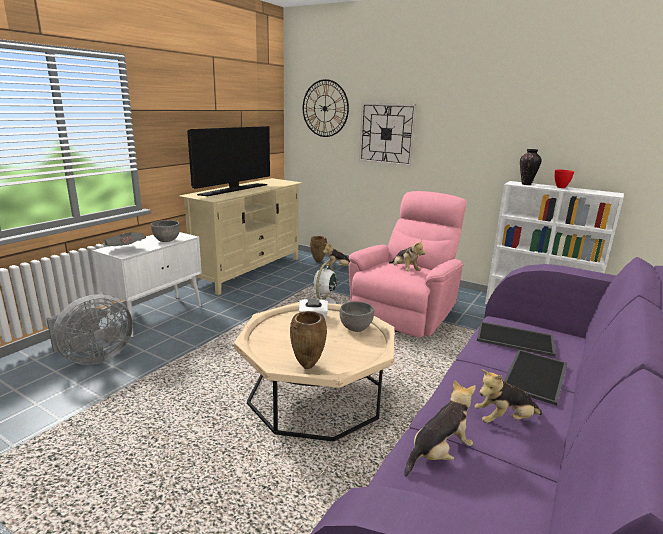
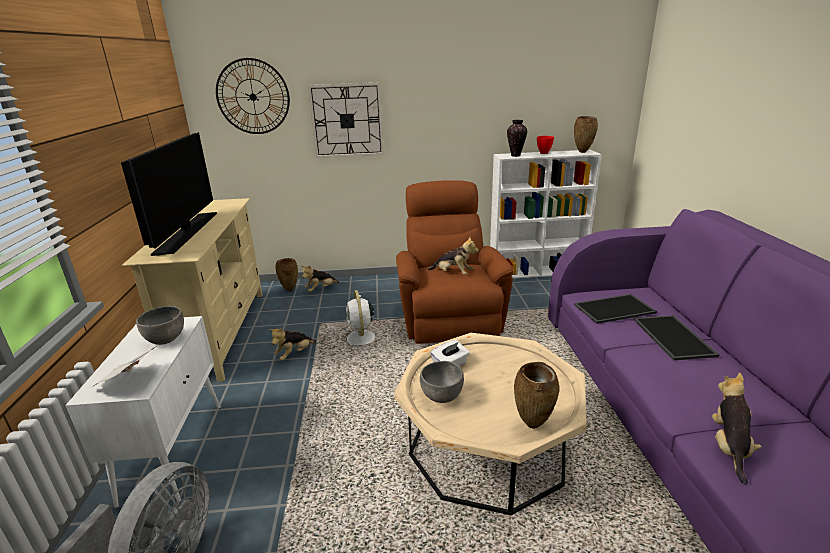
camera: 35 degrees left, 5 degrees up
grey bowl [339,301,374,332] -> grey bowl moved to [420,361,464,403]
pink armchair [349,191,467,338] -> brown armchair [396,180,514,344]
plush toy [475,369,542,423] -> plush toy moved to [269,328,316,360]
none -> brown vase [574,116,598,153]

